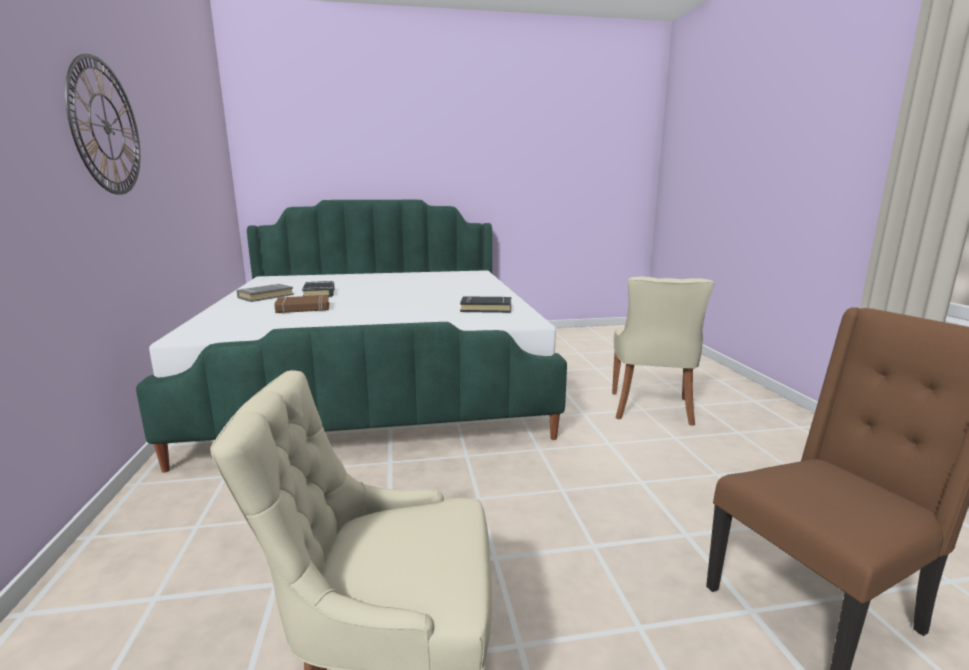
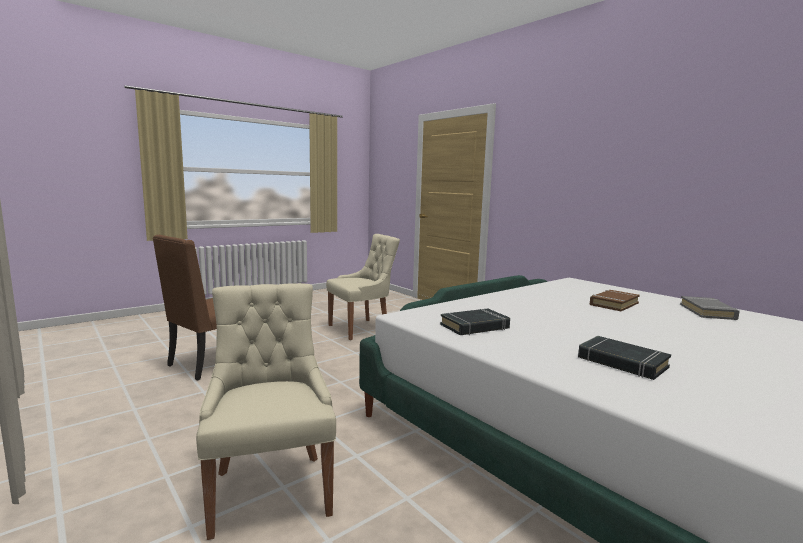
camera: 150 degrees right, 5 degrees down
wall clock [65,54,140,195] -> none
black book [302,281,335,297] -> black book moved to [578,336,671,380]

